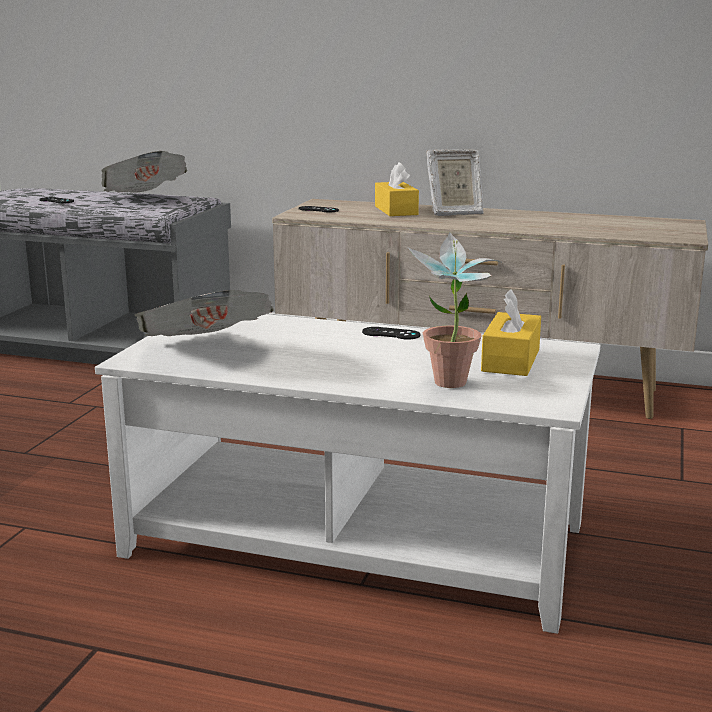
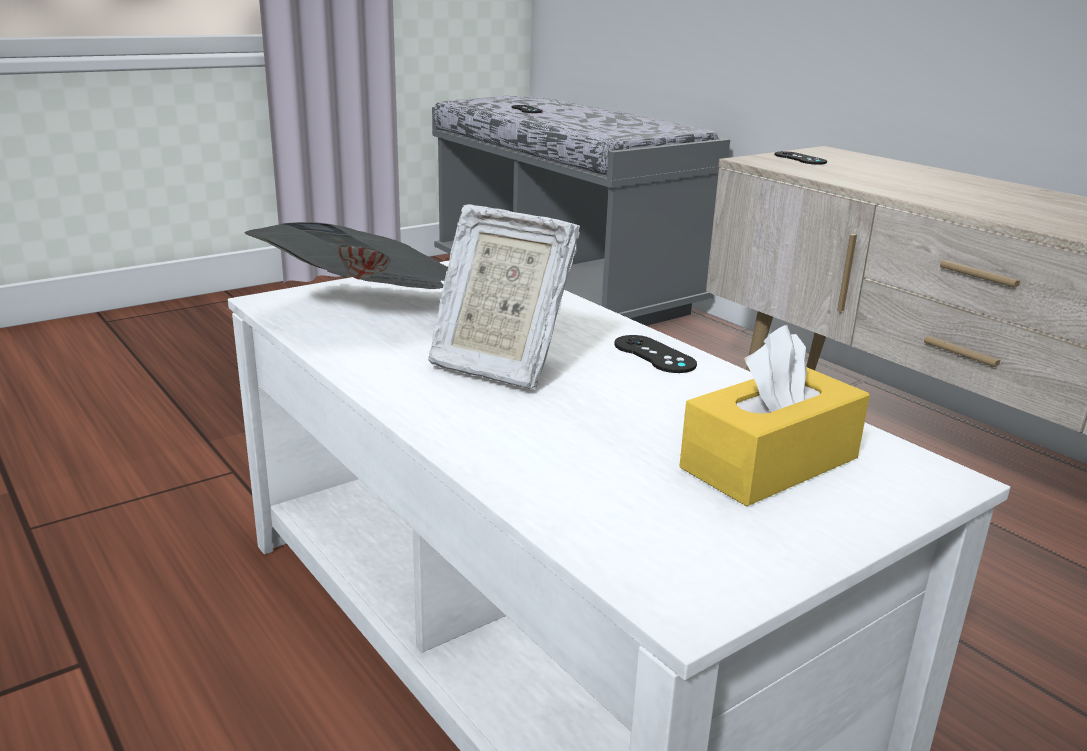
camera: 35 degrees right, 5 degrees up
newspaper [102,151,187,193] -> none
yellow tissue box [375,162,419,216] -> none
potted plant [408,232,502,388] -> none
picture frame [426,149,483,216] -> picture frame moved to [428,204,580,390]

